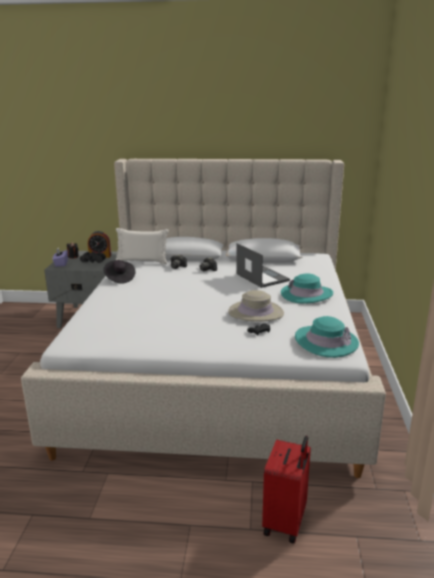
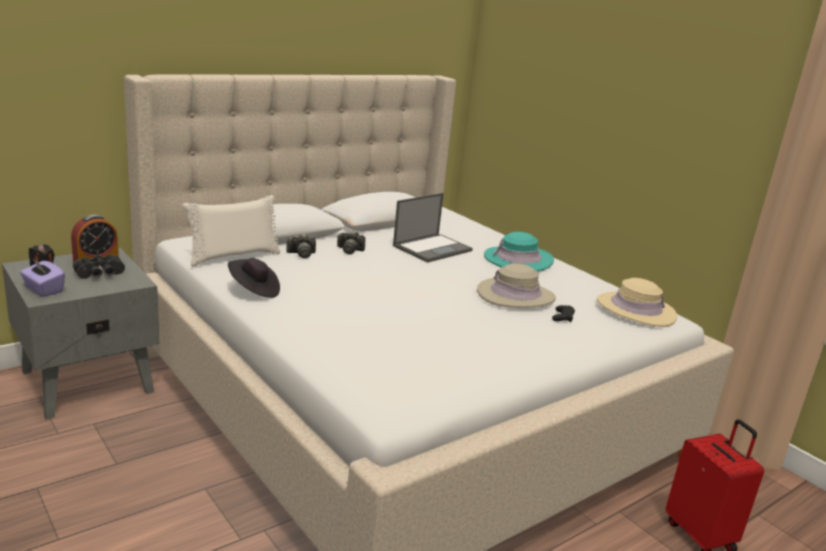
camera: 45 degrees left, 0 degrees up
laptop [236,243,290,288] -> laptop turned 120 degrees clockwise [393,193,473,263]
turquoise hat [295,316,359,358] -> beige hat [597,278,677,327]

